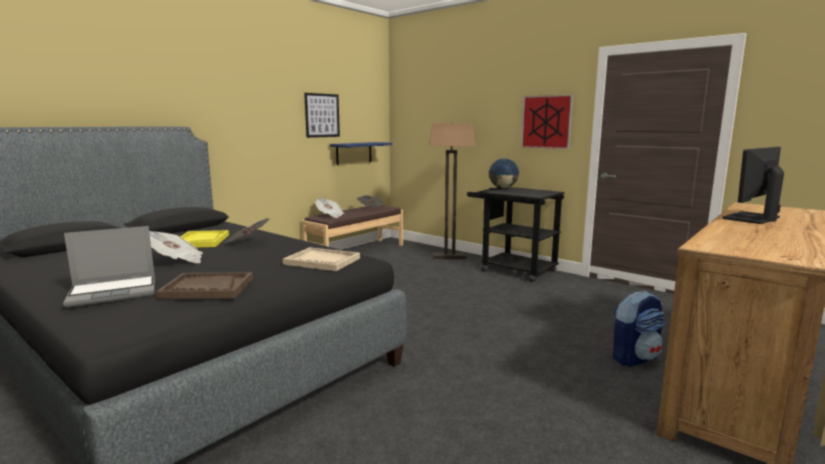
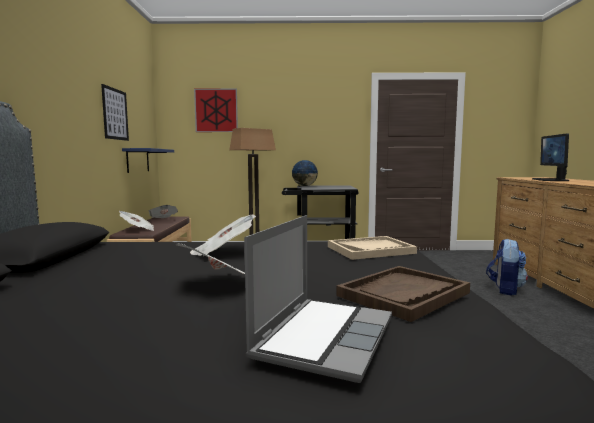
camera: 40 degrees left, 5 degrees down
yellow tray [181,230,229,248] -> none
picture [521,95,573,149] -> picture moved to [194,88,238,132]

